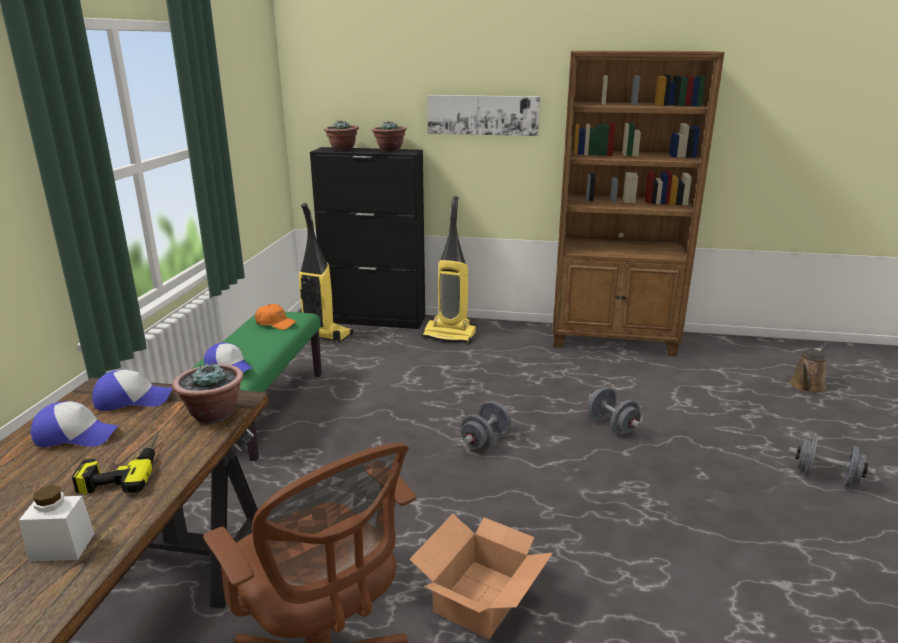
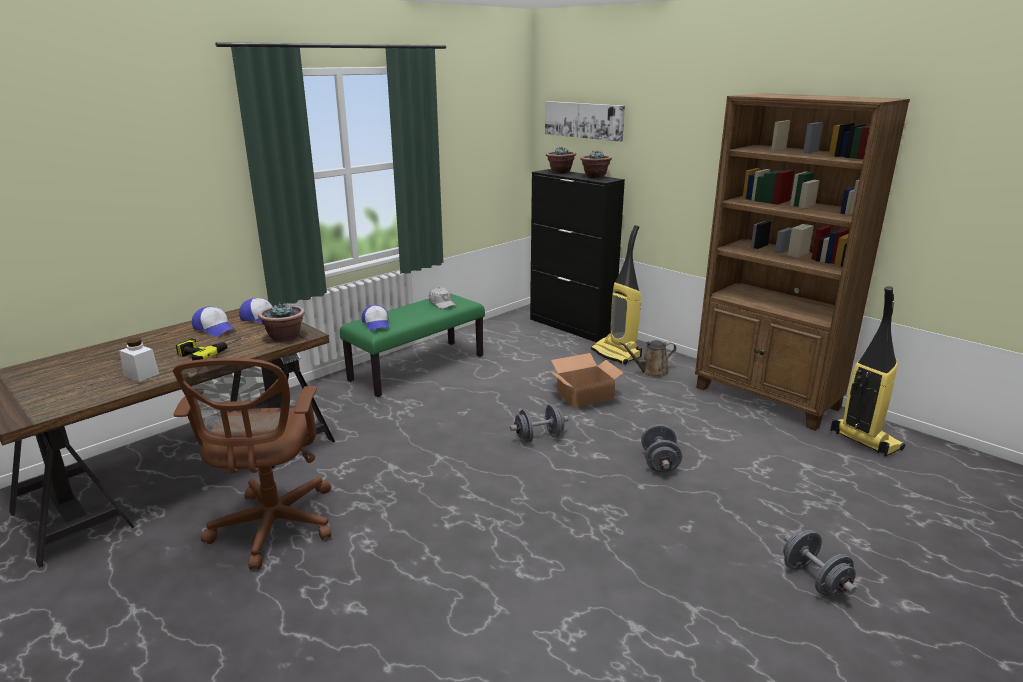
camera: 35 degrees right, 0 degrees up
orange cap [255,304,297,330] -> white cap [429,287,456,309]
vacuum cleaner [299,203,354,342] -> vacuum cleaner moved to [830,286,905,456]
cardboard box [409,513,553,639] -> cardboard box moved to [549,353,624,408]
picture [427,95,540,136] -> picture moved to [545,101,625,142]
brown watering can [790,348,827,393] -> brown watering can moved to [619,340,676,377]

